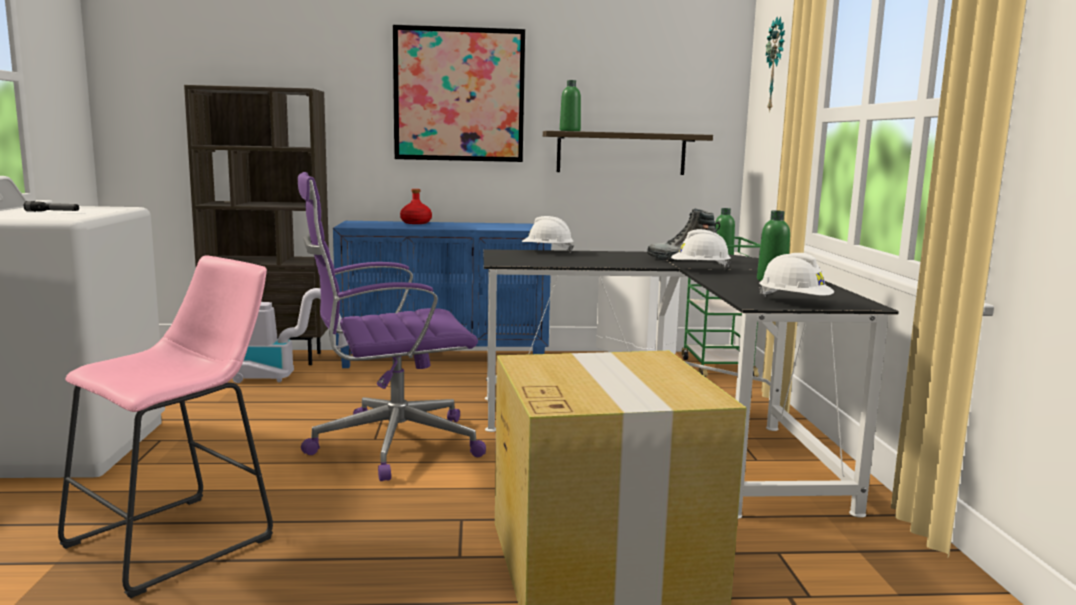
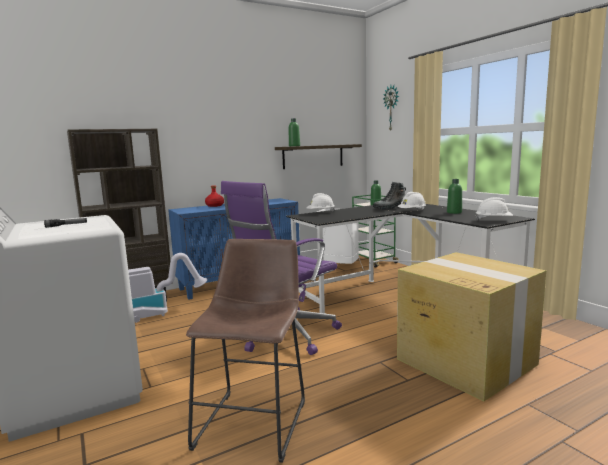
camera: 25 degrees left, 0 degrees up
pink stool [58,255,273,598] -> brown stool [186,239,305,463]
picture [393,25,525,162] -> none

